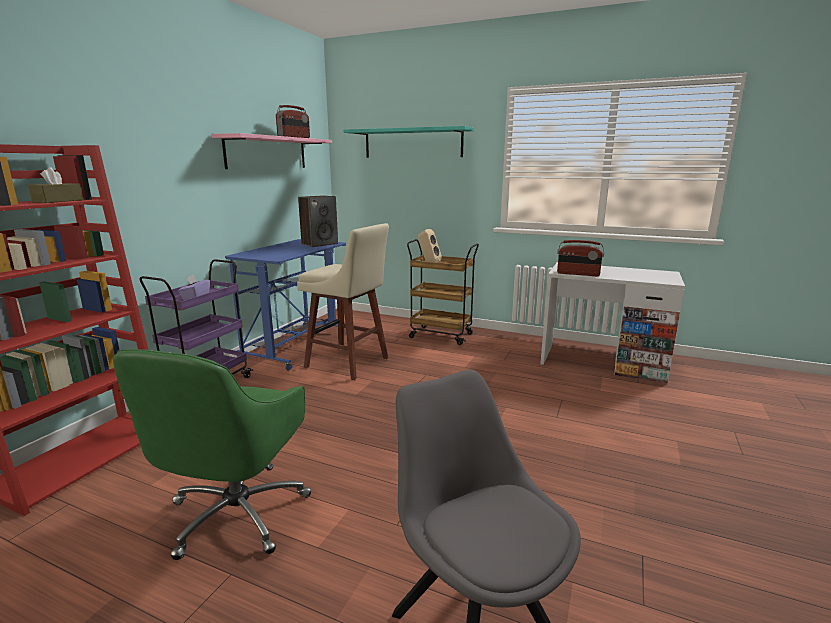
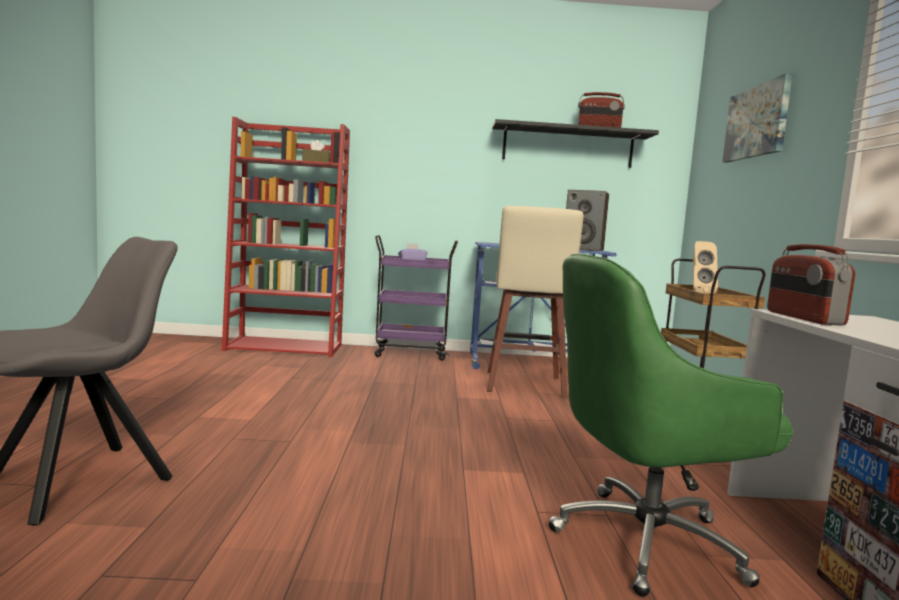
camera: 65 degrees right, 10 degrees down
green office chair [113,349,311,560] -> green office chair moved to [549,254,794,597]
pink shelf [212,133,332,169] -> black shelf [492,119,659,168]
turquoise shelf [344,126,474,158] -> picture [722,73,792,163]

